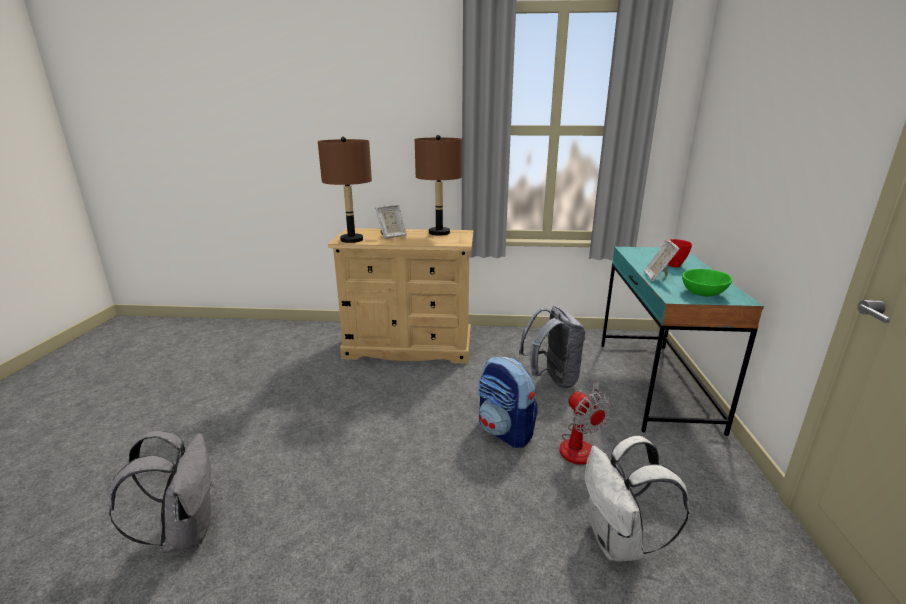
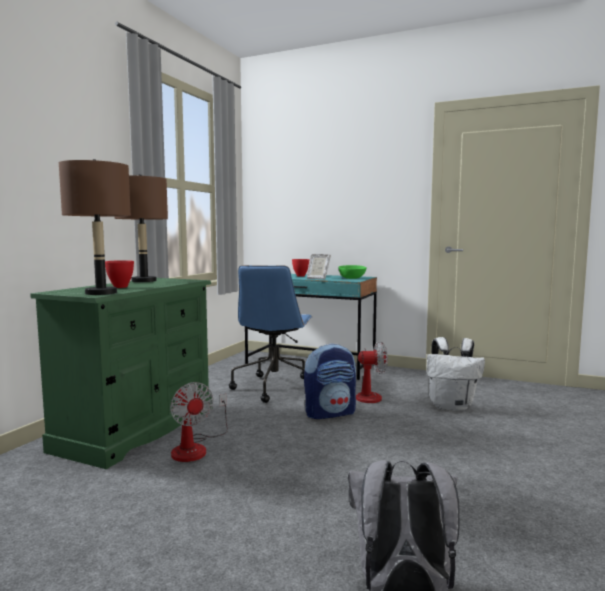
camera: 70 degrees left, 15 degrees down
beige dresser [328,228,474,364] -> green dresser [30,278,212,469]
picture frame [375,205,407,239] -> red bowl [105,260,134,288]
grey backpack [519,306,585,389] -> blue office chair [229,265,313,403]
none -> fan [170,382,228,462]

